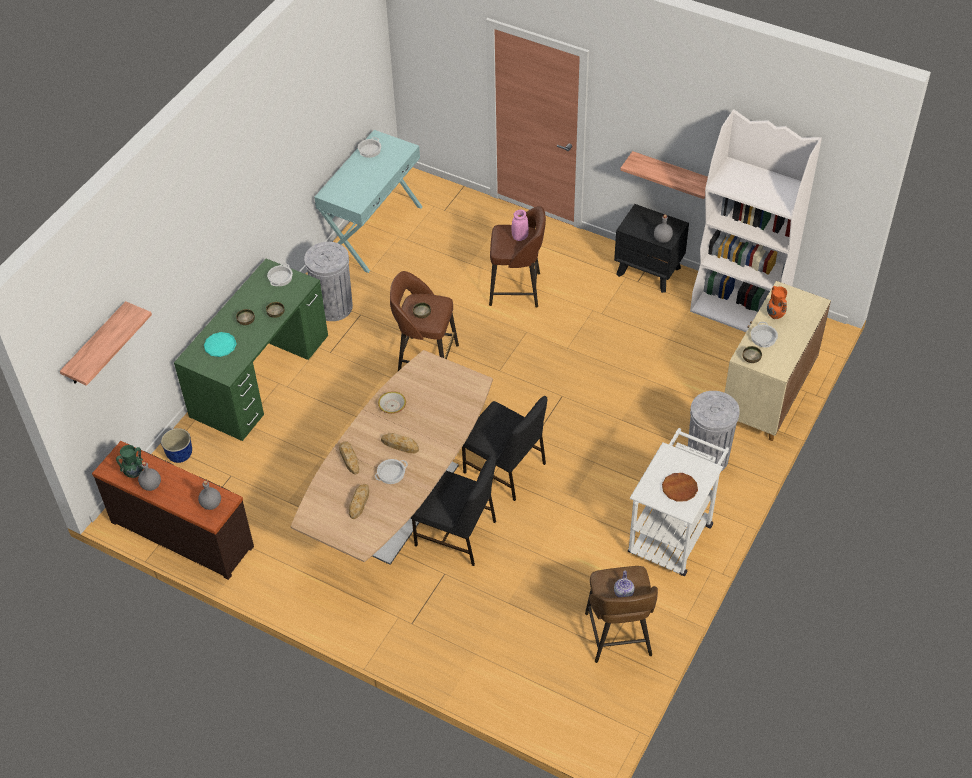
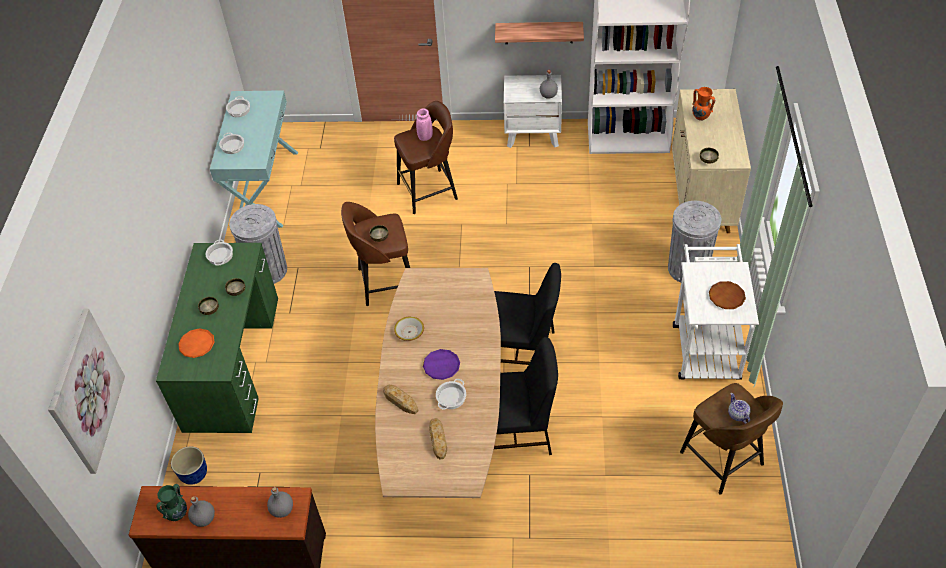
camera: 25 degrees left, 0 degrees up
shelf [60,301,152,386] -> picture [48,309,125,474]
turquoise plate [204,332,237,357] -> orange plate [178,328,215,358]
bread [381,433,419,453] -> purple plate [423,349,460,380]
black nightstand [614,204,689,293] -> white nightstand [504,75,562,148]
cooking pot [751,322,778,347] -> cooking pot moved to [219,133,244,154]

